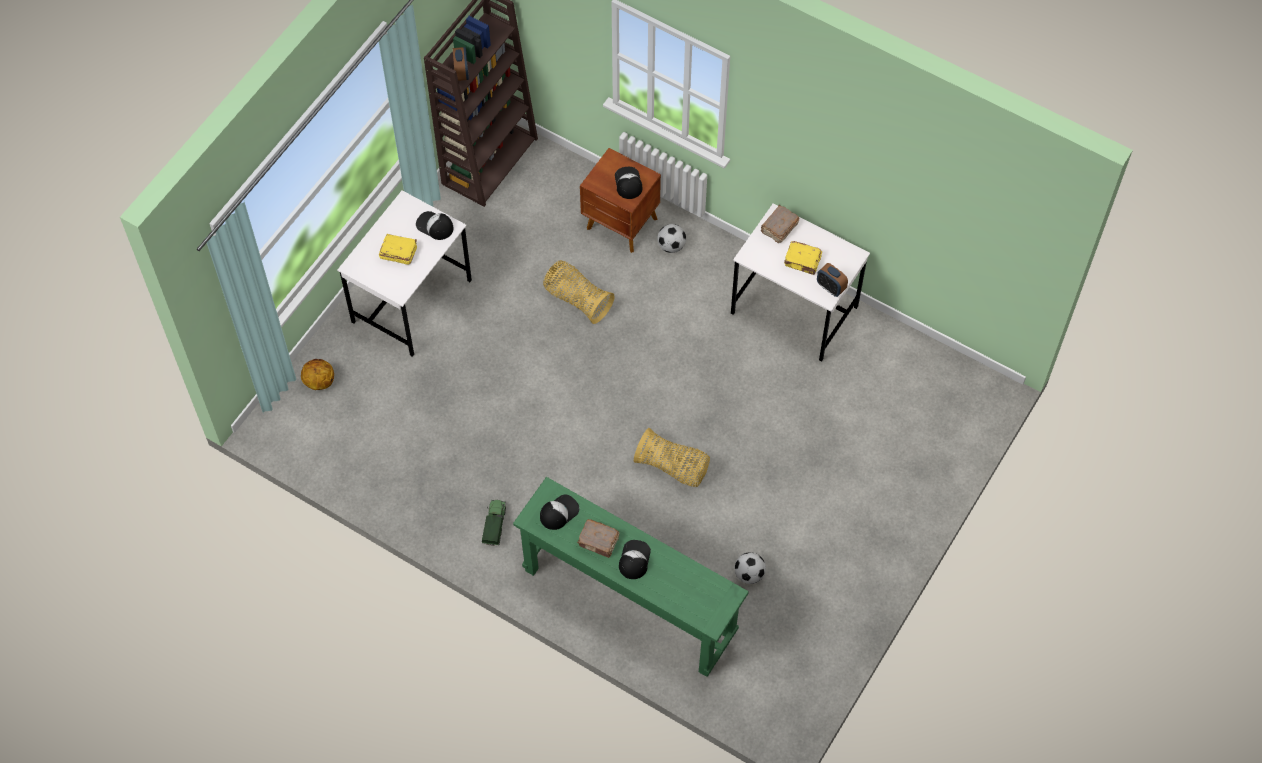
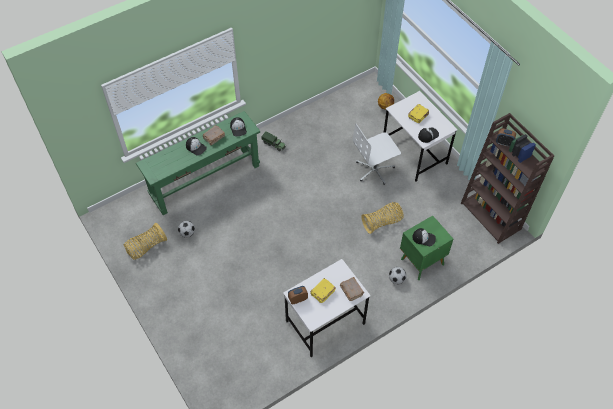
camera: 115 degrees right, 5 degrees down
brown nightstand [580,148,661,253] -> green nightstand [400,215,453,280]
basket [634,428,710,487] -> basket moved to [124,223,167,260]
none -> white office chair [353,124,401,185]

